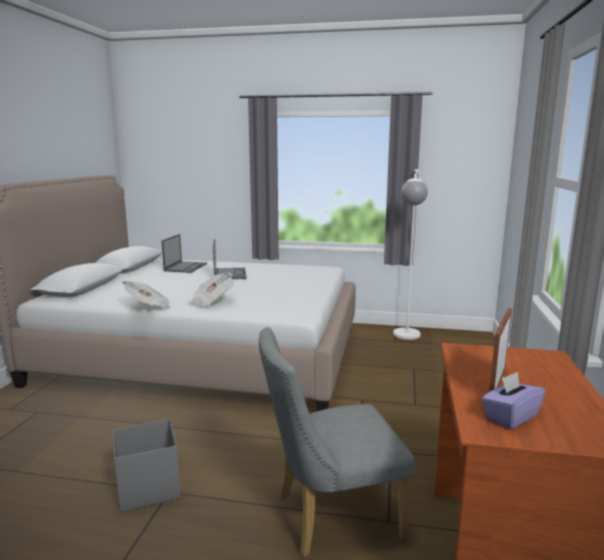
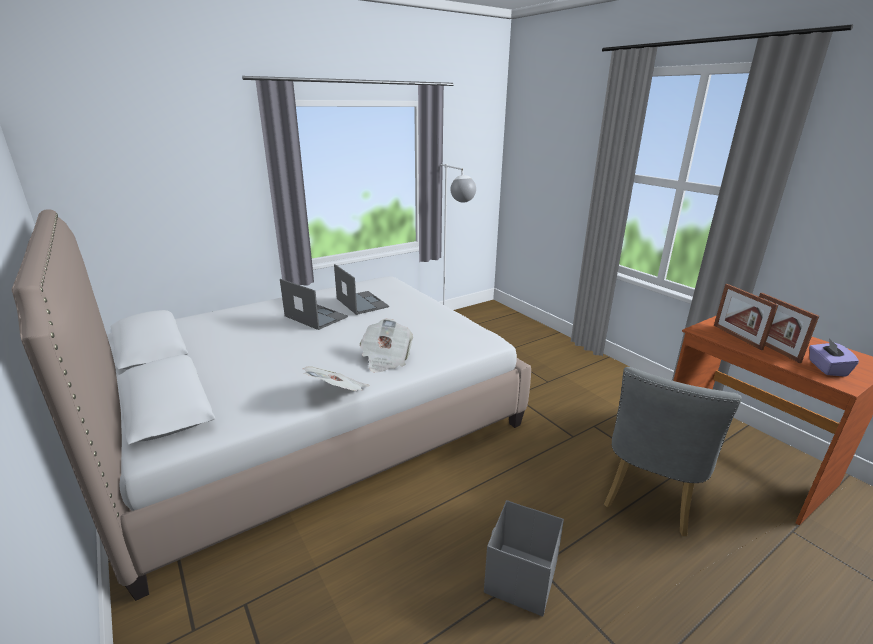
camera: 45 degrees left, 10 degrees up
laptop [162,234,207,273] -> laptop moved to [334,264,389,315]
none -> picture frame [714,284,778,350]

